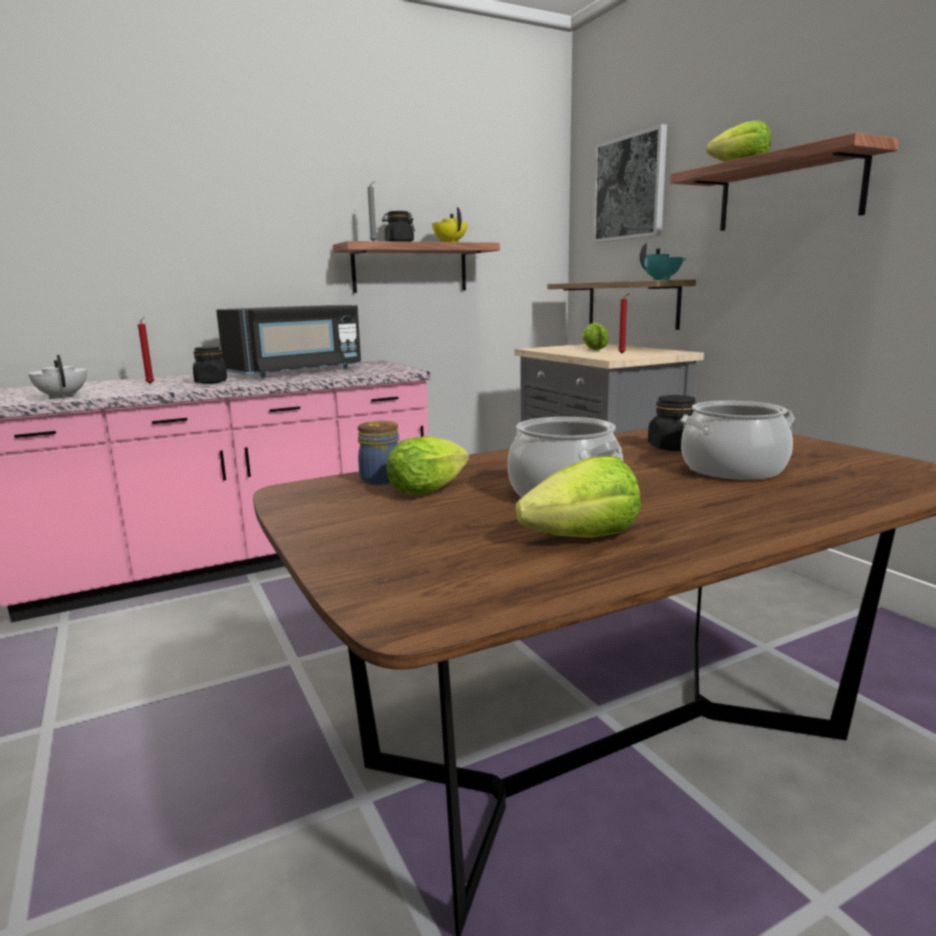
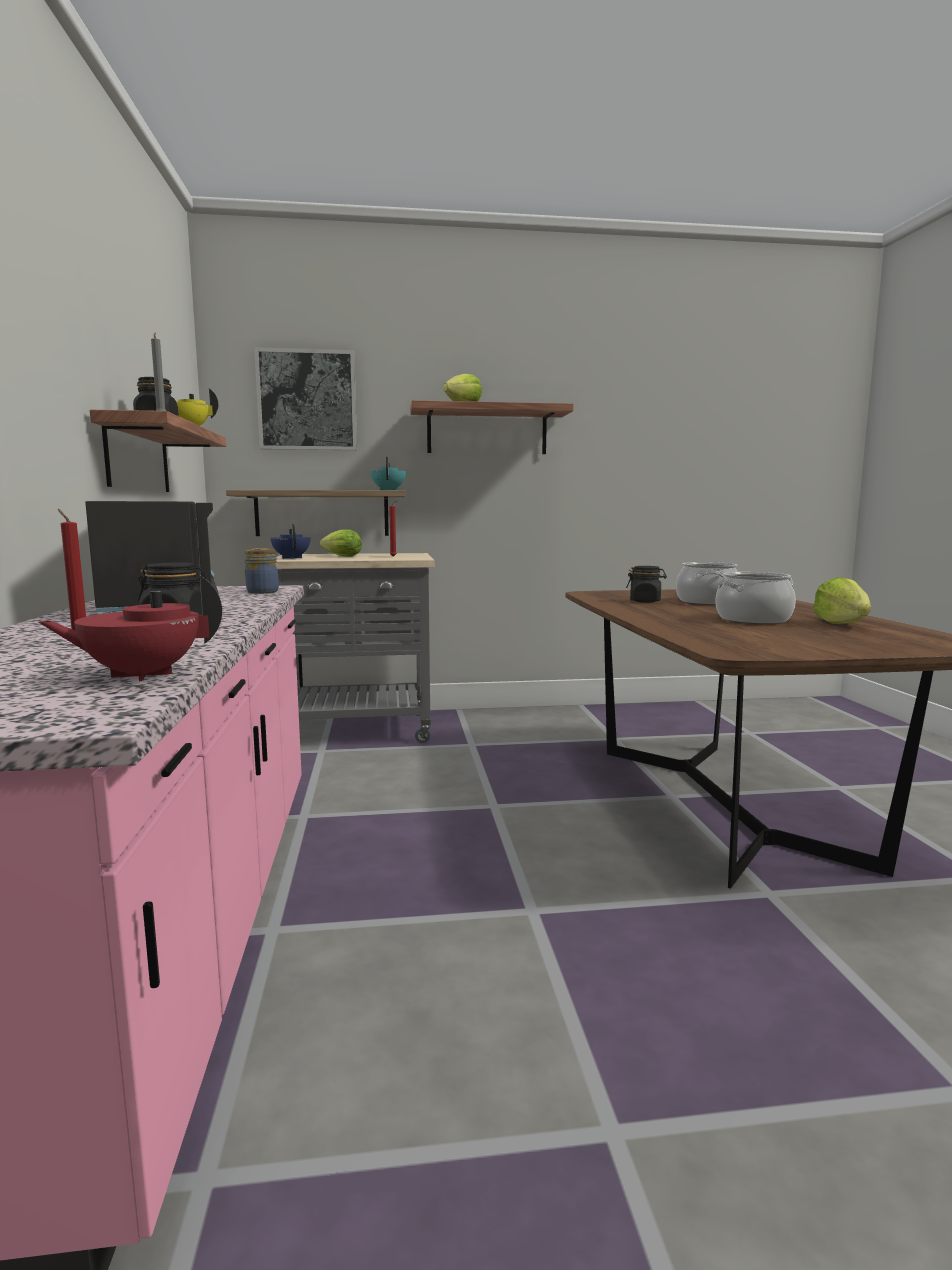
camera: 70 degrees left, 5 degrees down
white teapot [28,355,87,399] -> red teapot [39,576,222,681]
jar [358,420,399,485] -> jar moved to [245,548,279,594]
lettuce [387,436,469,495] -> none
none -> blue teapot [271,524,311,559]

